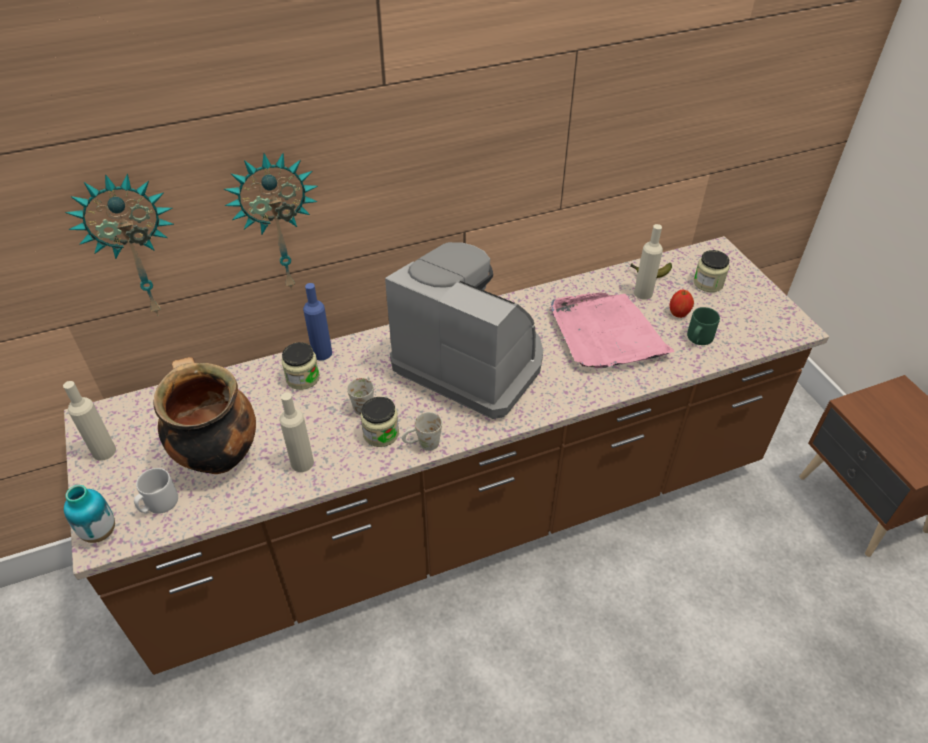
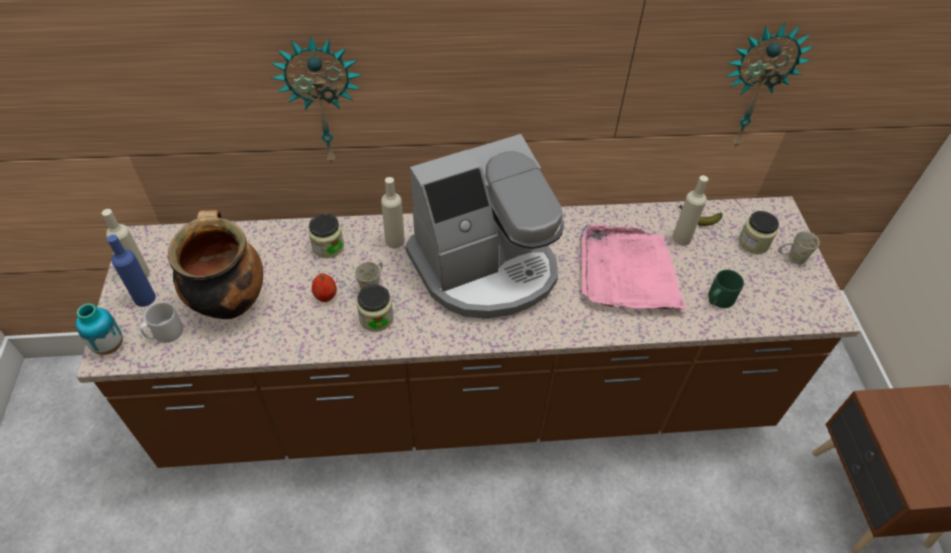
camera: 15 degrees right, 5 degrees up
wall clock [65,174,174,316] -> wall clock moved to [726,23,814,149]
beige bottle [279,392,314,472] -> beige bottle moved to [381,177,405,248]
blue bottle [303,283,332,360] -> blue bottle moved to [107,235,156,307]
coffee machine [385,242,543,419] -> coffee machine turned 105 degrees clockwise [406,134,564,318]
white mug [402,412,442,451] -> white mug moved to [778,231,820,264]
apple [670,290,694,318] -> apple moved to [312,274,337,302]

